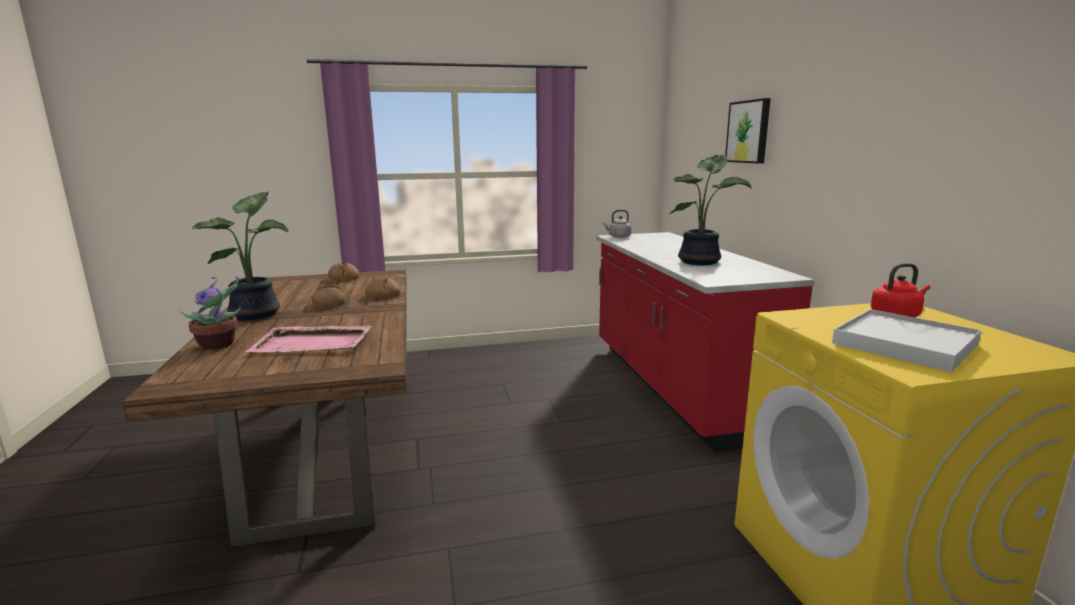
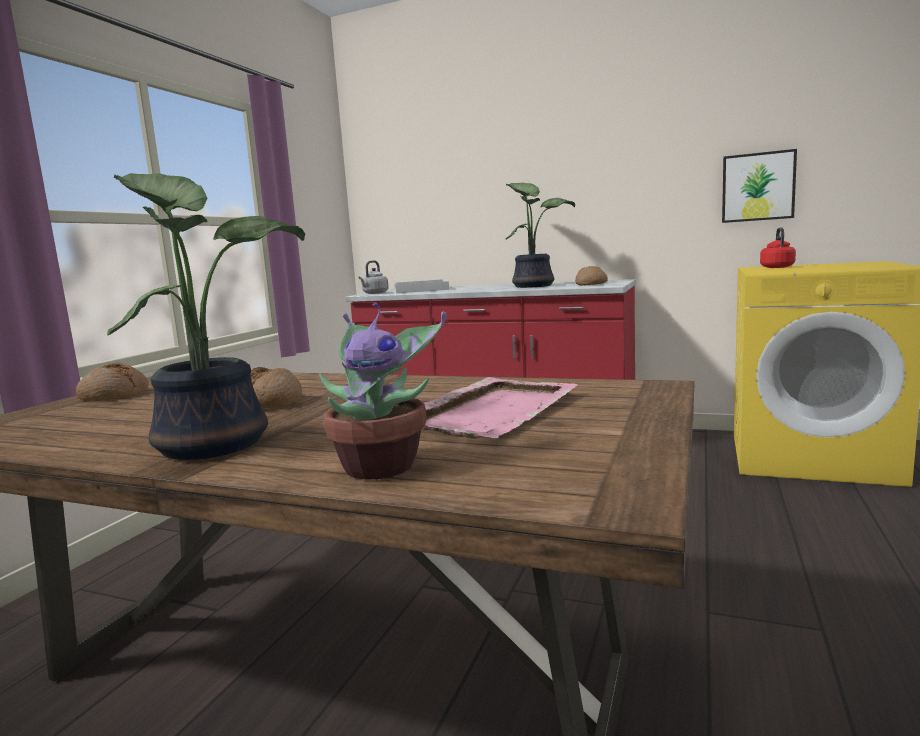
camera: 55 degrees left, 5 degrees down
bread [365,278,401,298] -> bread moved to [575,266,608,286]
picture [725,98,771,164] -> picture moved to [722,149,797,223]
white tray [832,309,982,372] -> white tray moved to [394,279,449,293]

